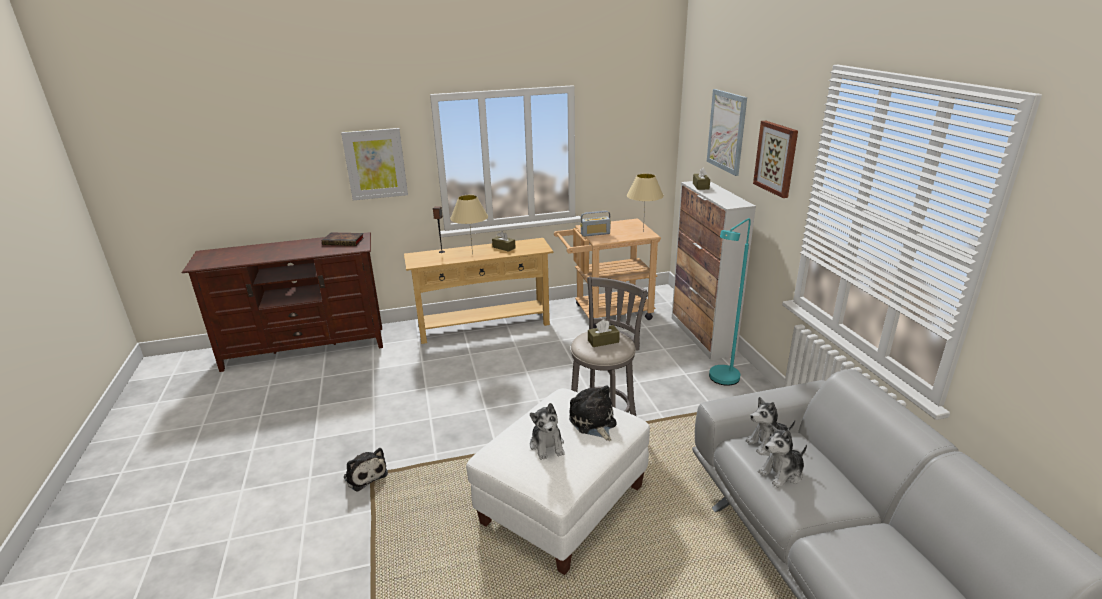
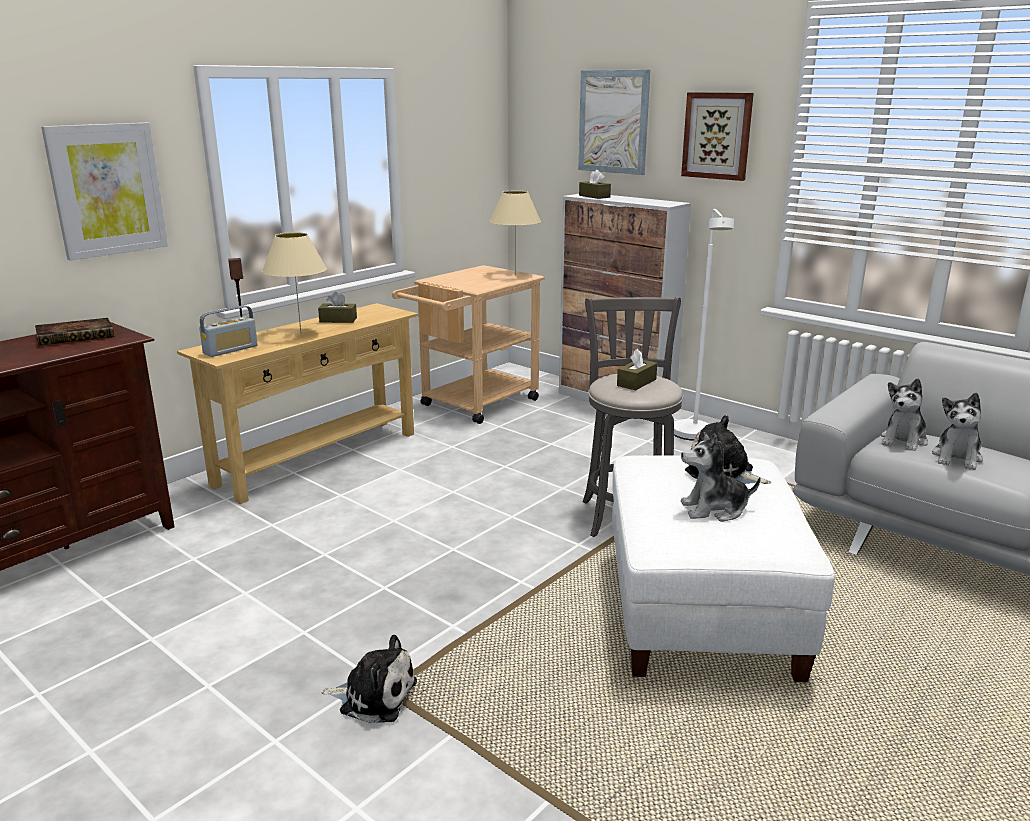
camera: 35 degrees left, 5 degrees down
plush toy [530,403,565,460] -> plush toy turned 135 degrees clockwise [681,432,761,522]
radio [580,211,611,237] -> radio moved to [199,305,258,357]
turquoise floor lamp [709,218,751,386] -> white floor lamp [674,209,734,441]

